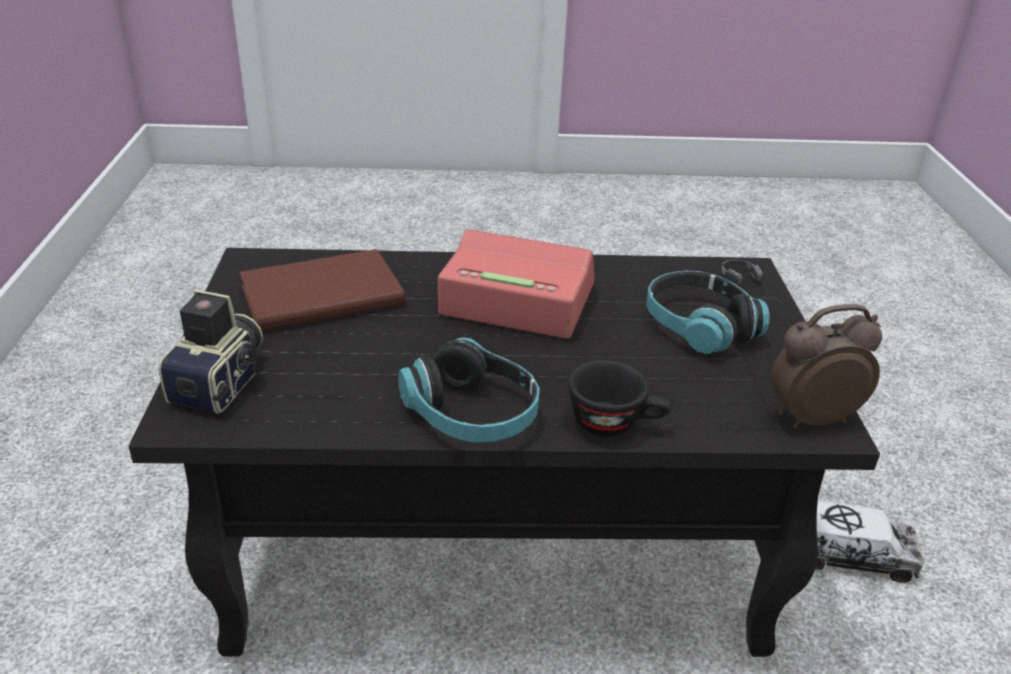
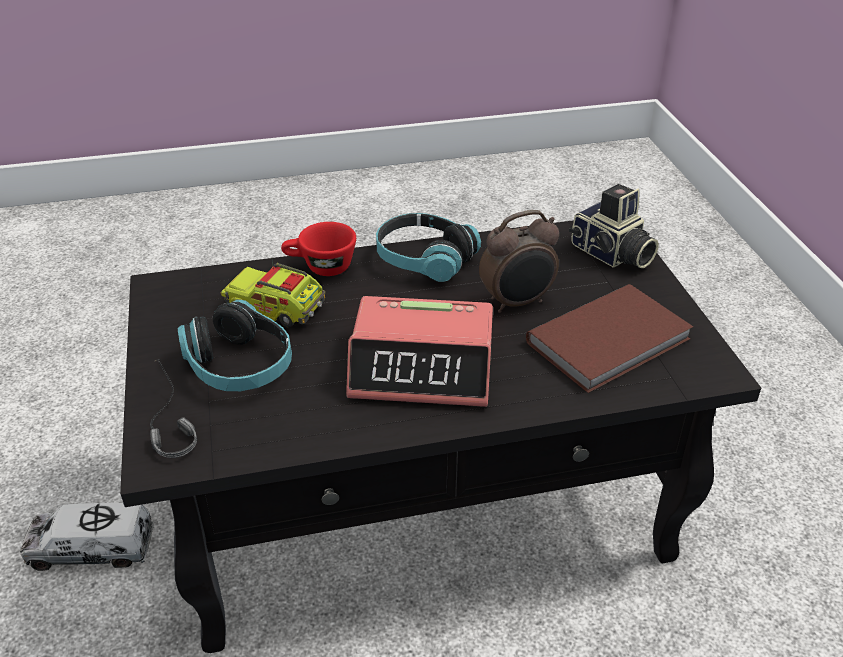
camera: 170 degrees right, 5 degrees up
camera [158,290,263,413] -> camera turned 45 degrees counterclockwise [569,184,659,268]
black cup [568,360,672,437] -> red cup [281,222,356,276]
alarm clock [771,304,882,428] -> alarm clock moved to [479,210,559,313]
none -> toy truck [221,259,325,327]

